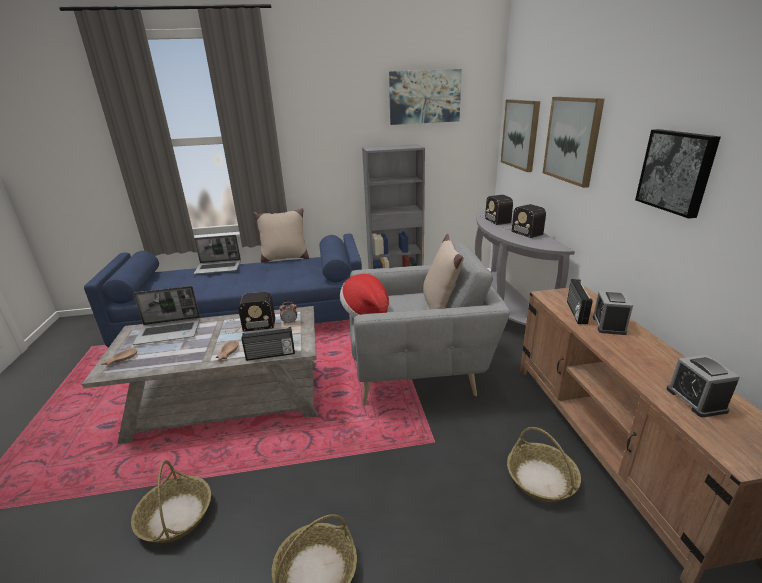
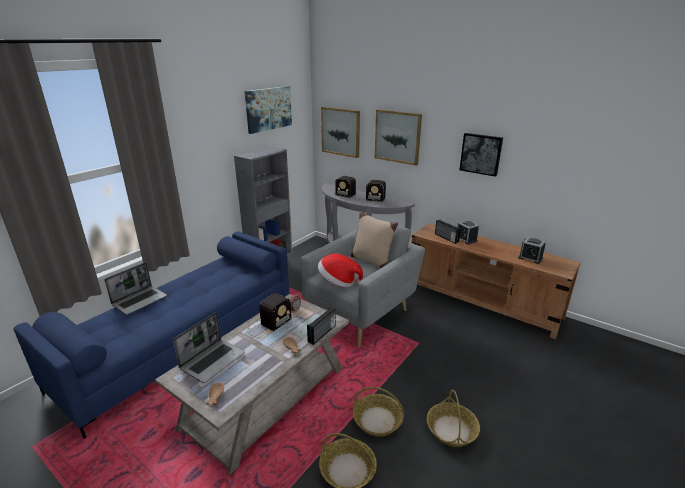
camera: 45 degrees left, 0 degrees up
beige pillow [253,208,309,262] -> none
basket [507,427,581,502] -> basket moved to [353,387,404,437]

